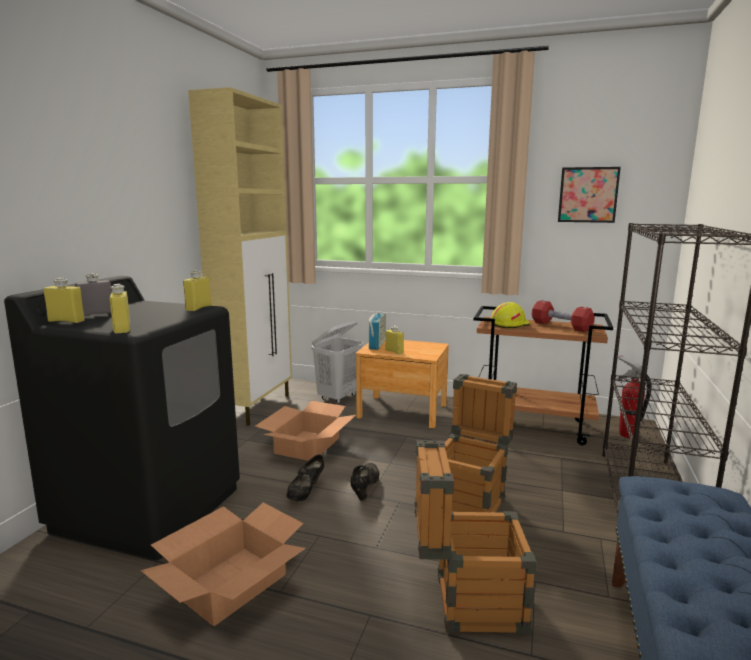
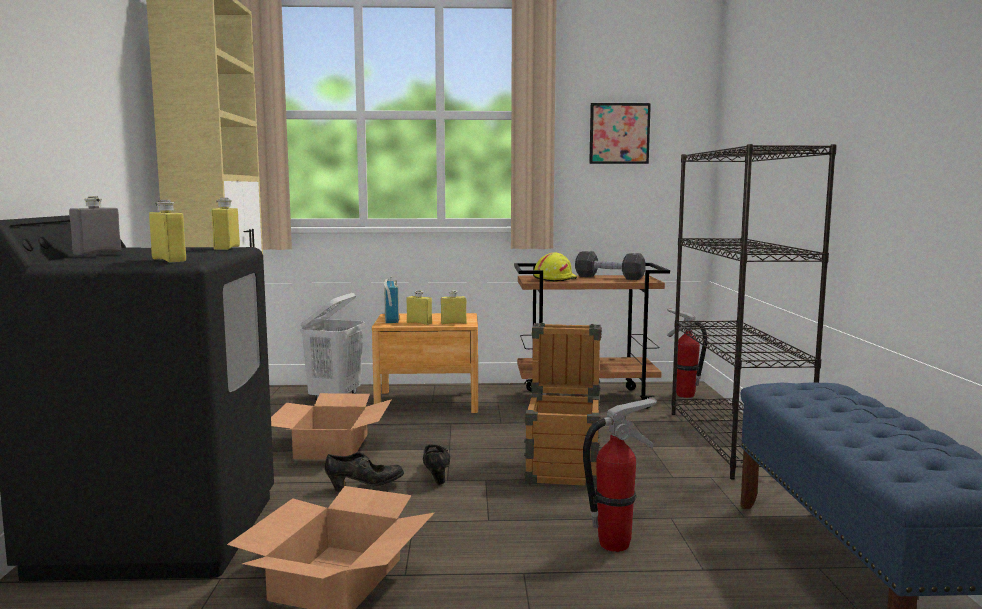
camera: 20 degrees left, 5 degrees down
yellow bottle [43,278,85,323] -> yellow bottle moved to [441,290,467,324]
black shoe [286,454,324,502] -> black shoe turned 105 degrees counterclockwise [325,453,404,492]
crate [414,440,537,634] -> fire extinguisher [583,397,657,552]
red dumbbell [532,300,595,332] -> black dumbbell [575,251,646,280]

